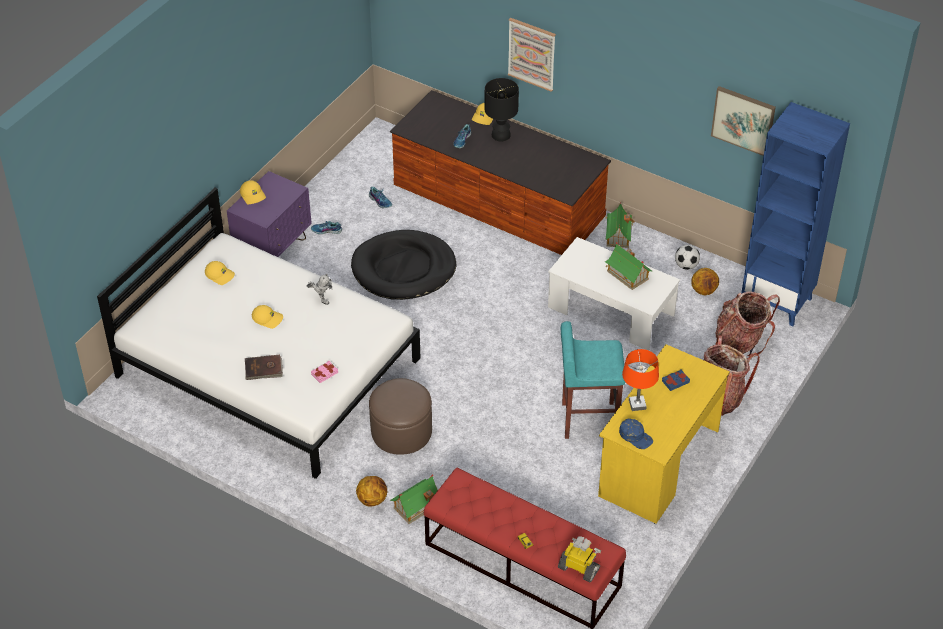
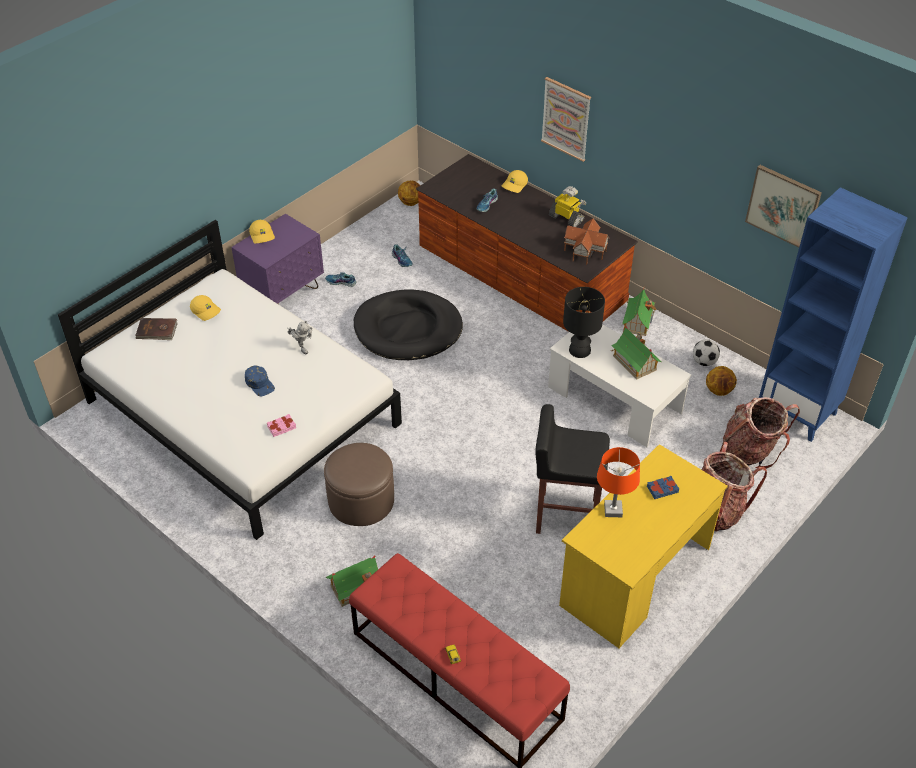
camera: 10 degrees right, 0 degrees up
brown book [245,355,283,380] -> brown book moved to [135,318,178,340]
yellow cap [252,305,283,329] -> none
basketball [356,476,387,507] -> basketball moved to [398,181,420,206]
black table lamp [485,78,519,141] -> black table lamp moved to [563,287,605,358]
toy robot [558,536,601,582] -> toy robot moved to [549,186,586,227]
turquoise stool [561,321,626,439] -> black stool [535,404,610,534]
blue cap [619,419,653,449] -> blue cap moved to [245,365,275,396]
none -> toy house [564,218,609,265]

